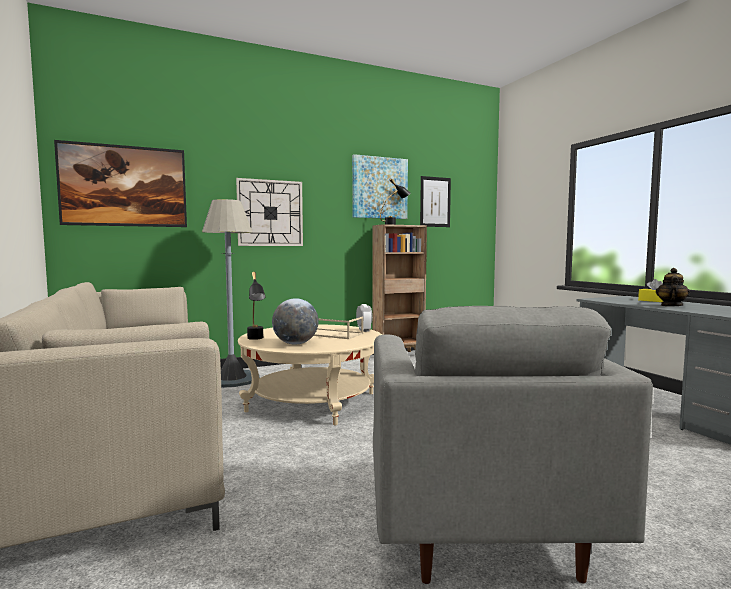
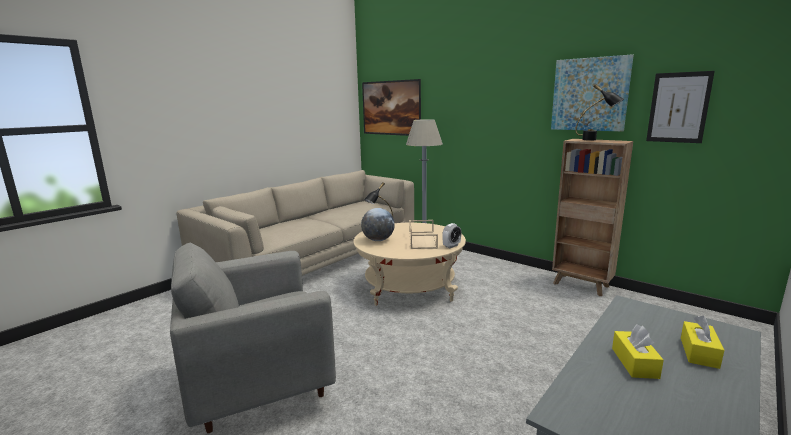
camera: 65 degrees right, 10 degrees up
wall clock [236,178,303,246] -> none
teapot [656,268,690,306] -> yellow tissue box [612,324,664,379]

